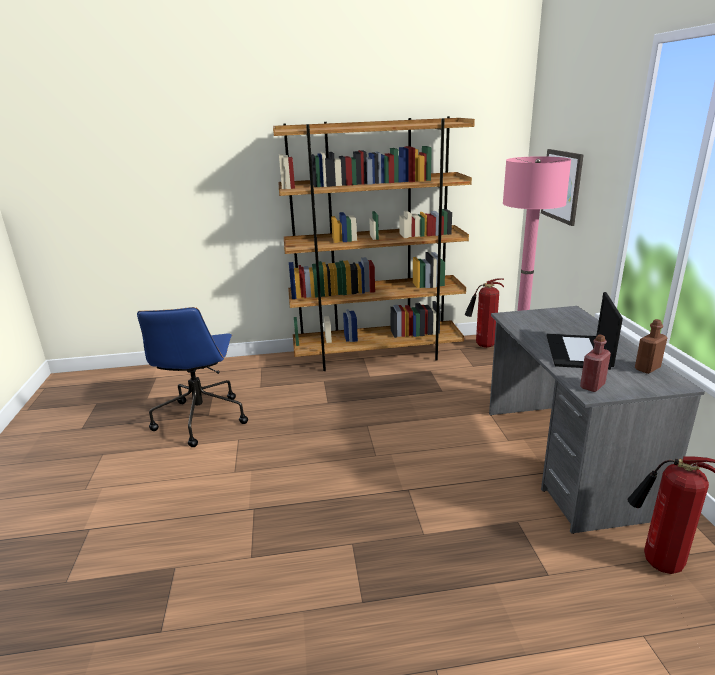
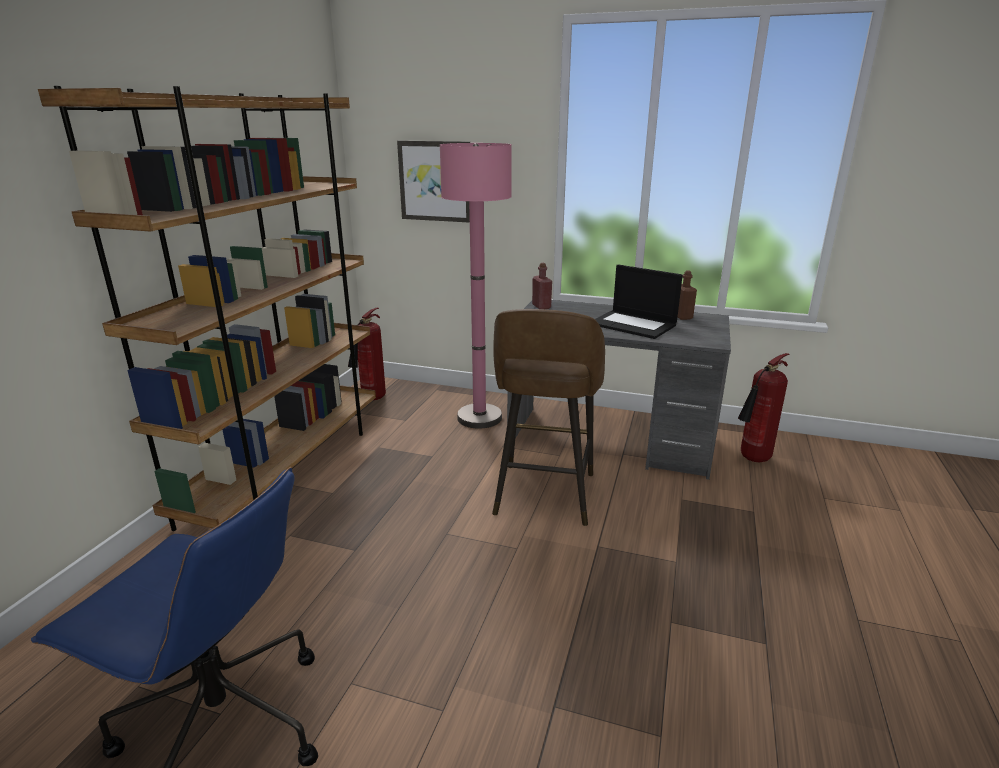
camera: 65 degrees left, 0 degrees up
red bottle [580,335,611,392] -> red bottle moved to [532,263,552,309]
none -> brown stool [492,309,605,526]

